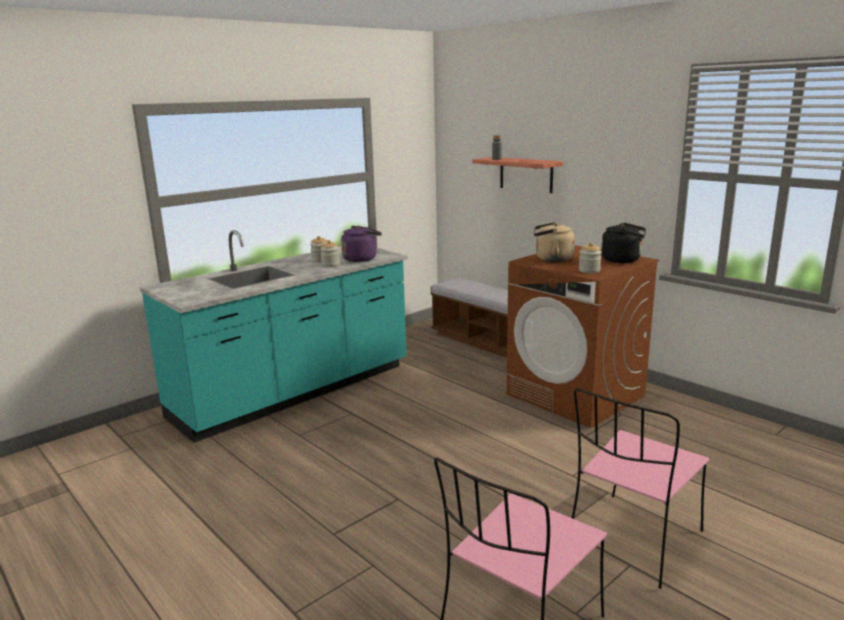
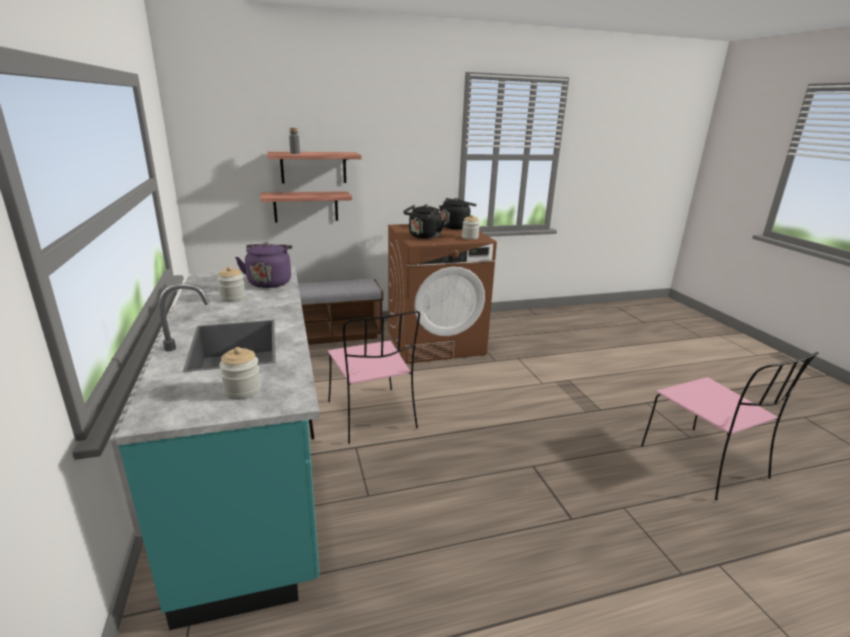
camera: 65 degrees left, 5 degrees up
jar [320,240,340,267] -> jar moved to [219,347,261,400]
beige kettle [534,222,575,262] -> black kettle [403,204,445,239]
pink chair [572,388,709,589] -> pink chair moved to [328,311,420,444]
none -> shelf [260,191,352,223]

